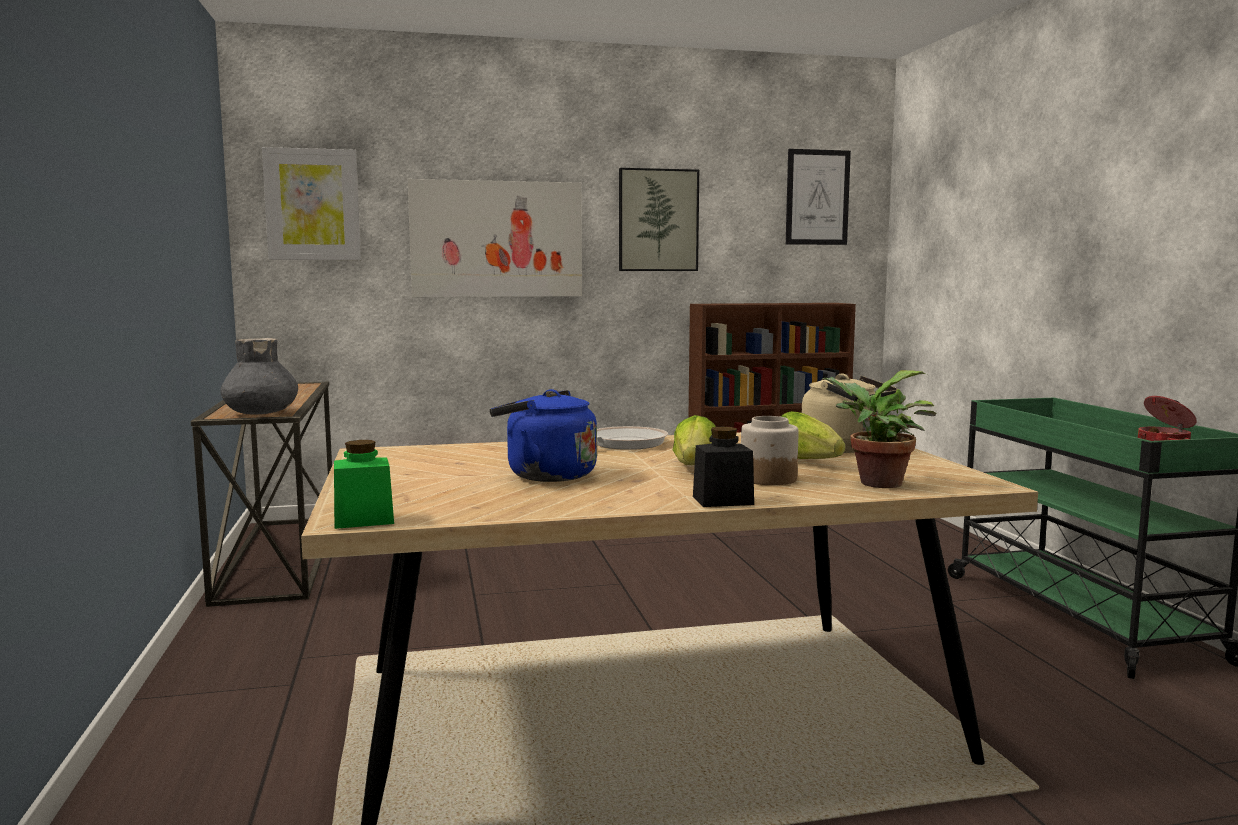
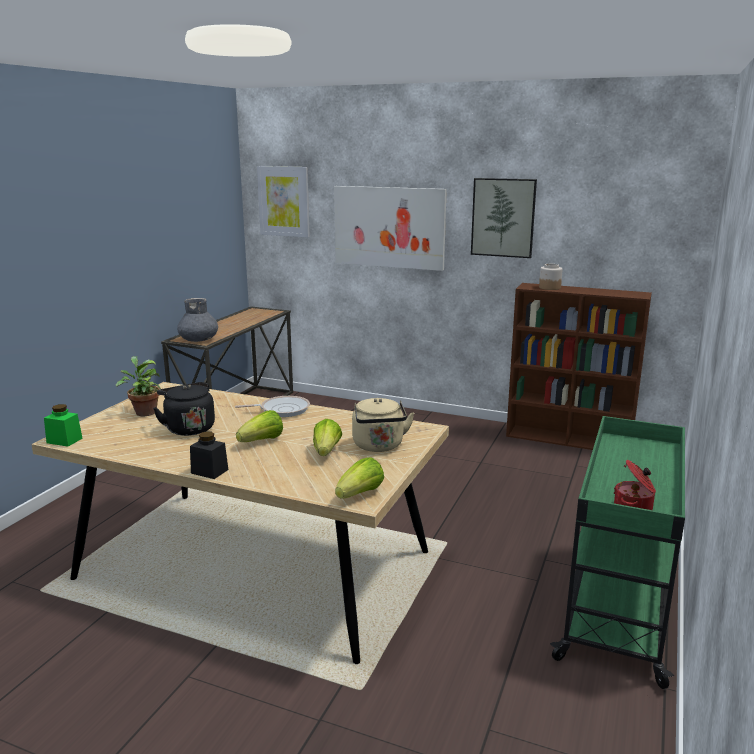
camera: 35 degrees right, 10 degrees up
blue kettle [490,389,597,482] -> black kettle [153,382,215,436]
jar [741,416,799,485] -> jar moved to [539,264,563,290]
picture [786,149,851,245] -> none
potted plant [821,370,936,488] -> potted plant moved to [116,356,161,417]
none -> lettuce [335,457,384,499]

